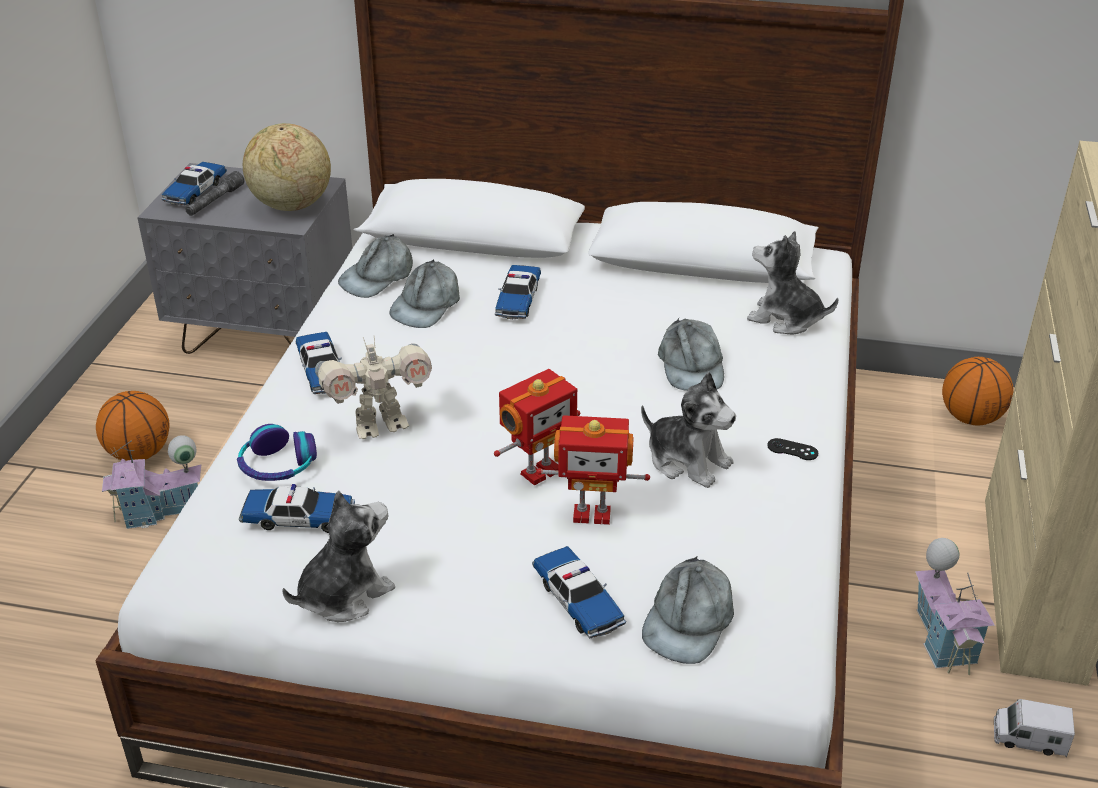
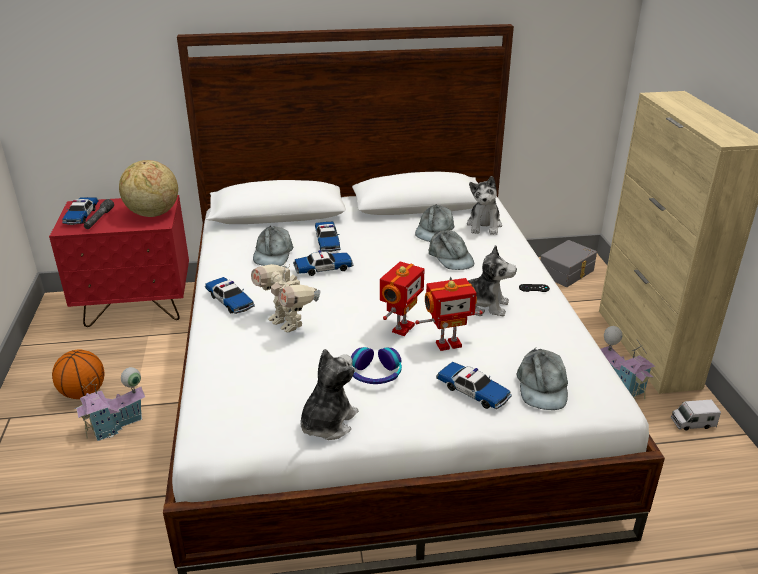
camera: 20 degrees left, 5 degrees down
grey nightstand [137,163,352,354] -> red nightstand [49,195,189,327]
headphones [237,424,317,481] -> headphones moved to [351,347,402,384]
toy car [239,484,355,533] -> toy car moved to [293,250,353,276]
toy robot [315,337,432,439] -> toy robot turned 90 degrees clockwise [251,261,321,332]
grey cap [338,234,413,298] -> grey cap moved to [415,205,454,242]
plush toy [747,231,839,335] -> plush toy turned 90 degrees counterclockwise [467,176,502,235]
basketball [942,357,1014,426] -> grey storage box [540,240,597,287]

